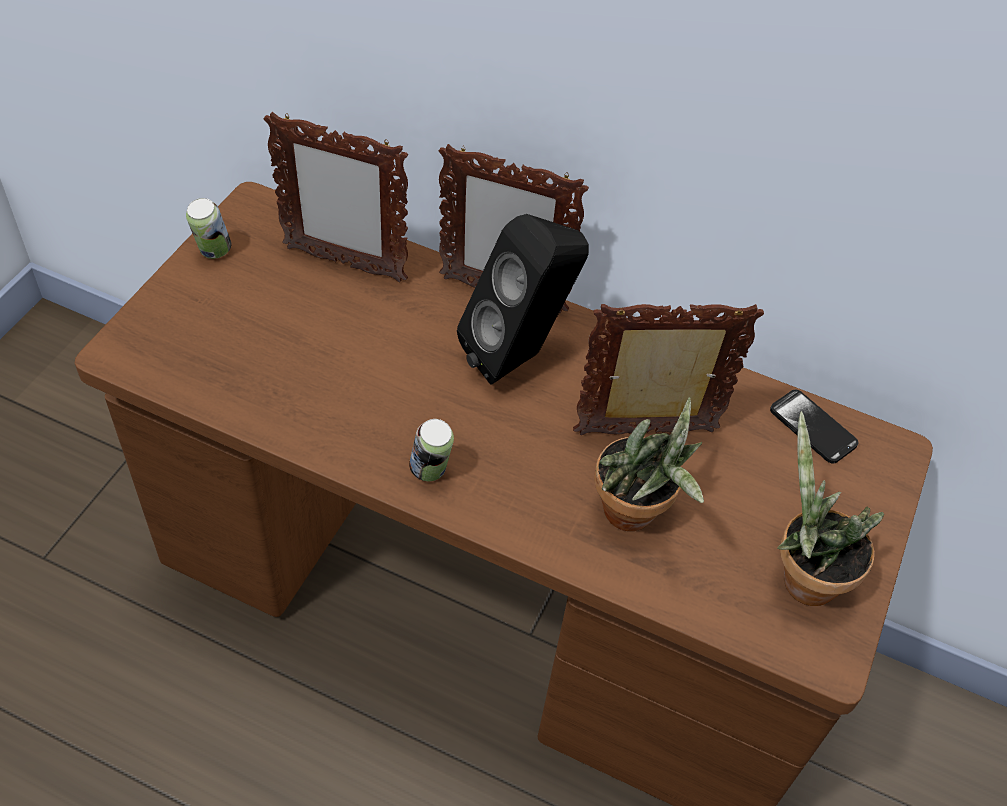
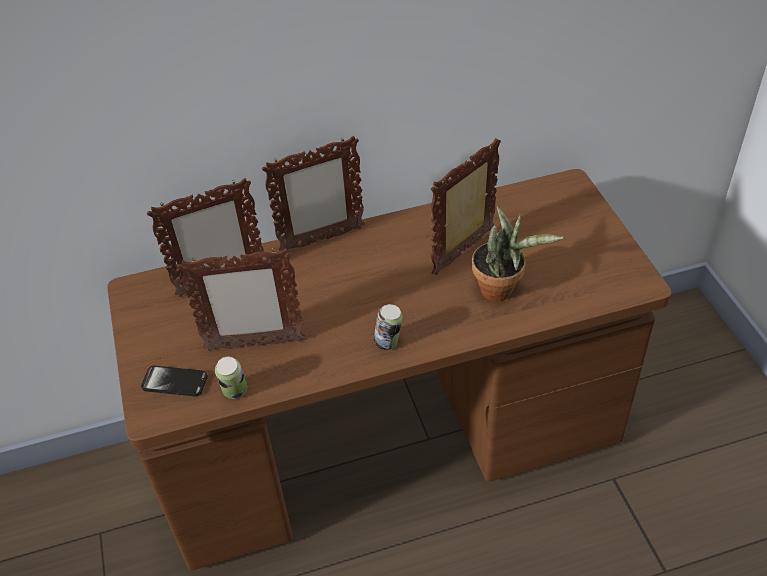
camera: 35 degrees left, 5 degrees down
can [186,198,231,259] -> can moved to [215,357,247,399]
black speaker [457,214,589,384] -> none
phone [770,390,858,463] -> phone moved to [141,366,208,397]
potted plant [777,411,884,606] -> none
none -> picture frame [177,249,305,351]

